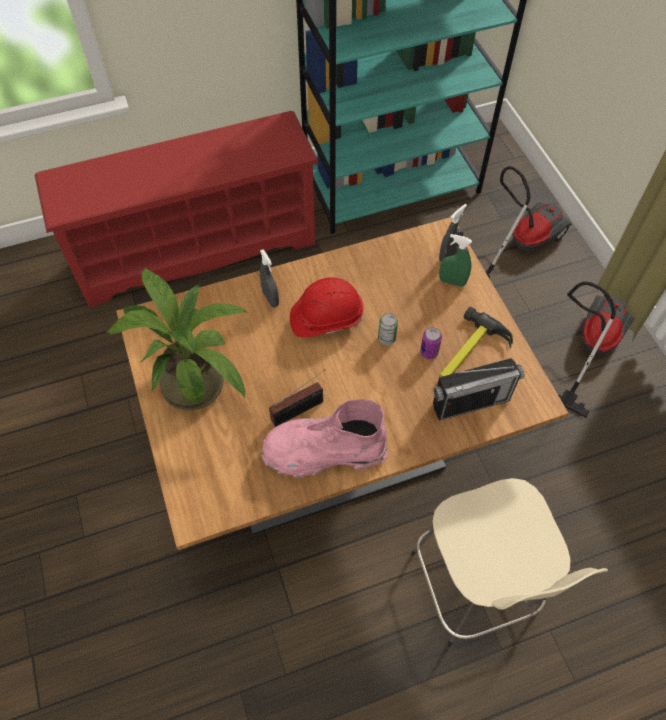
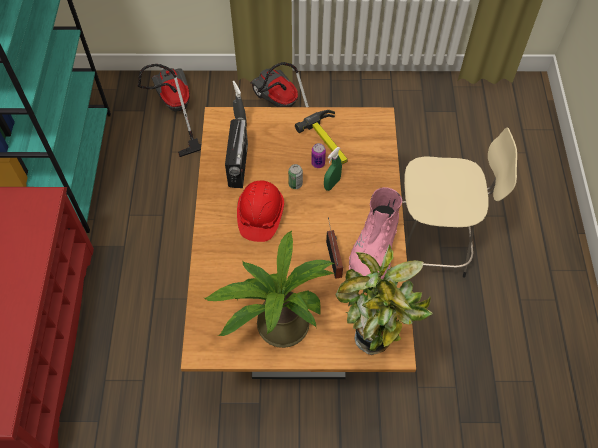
camera: 70 degrees left, 0 degrees up
grey spray bottle [260,249,279,307] -> none
radio [433,358,524,421] -> radio moved to [225,118,248,188]
green spray bottle [439,234,472,287] -> green spray bottle moved to [324,147,342,191]
none -> potted plant [335,244,433,355]

